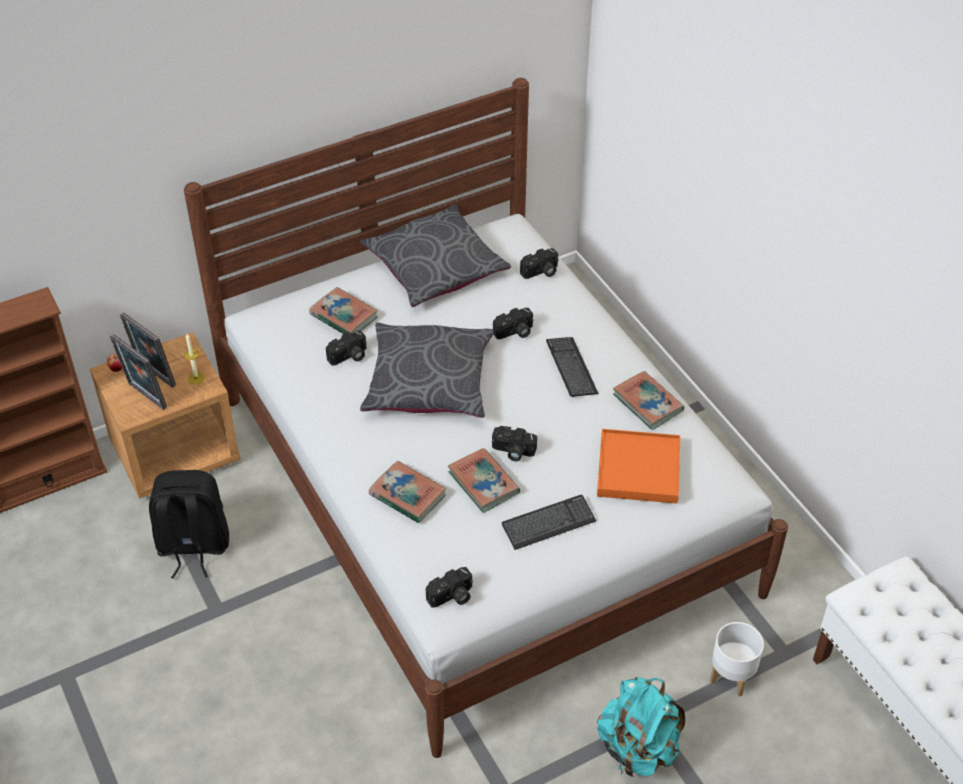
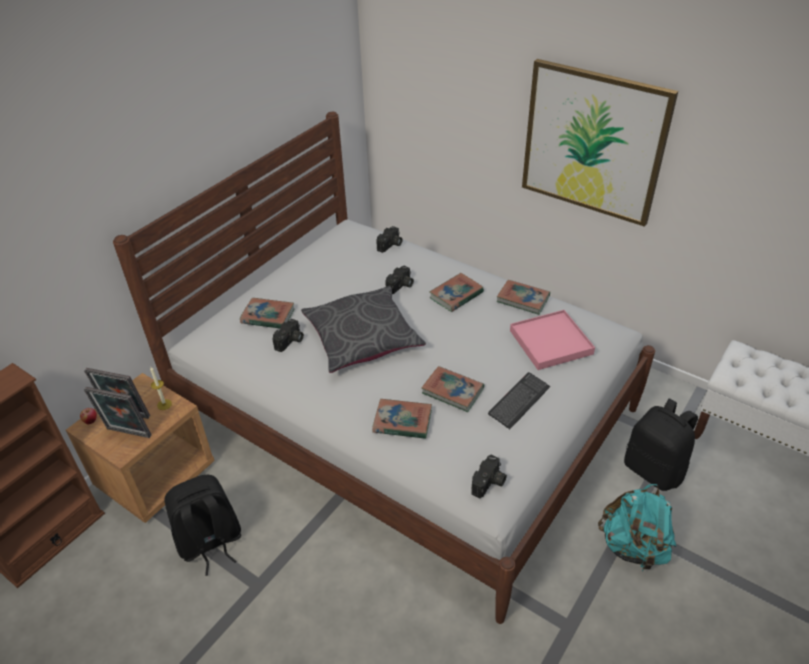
camera: 25 degrees left, 5 degrees down
grey pillow [360,204,511,307] -> none
camera [492,426,537,461] -> none
keyboard [546,337,599,397] -> book [430,273,484,312]
orange tray [597,429,680,504] -> pink tray [510,310,595,370]
white planter [710,622,764,696] -> black backpack [624,398,698,491]
none -> picture [522,59,678,227]

